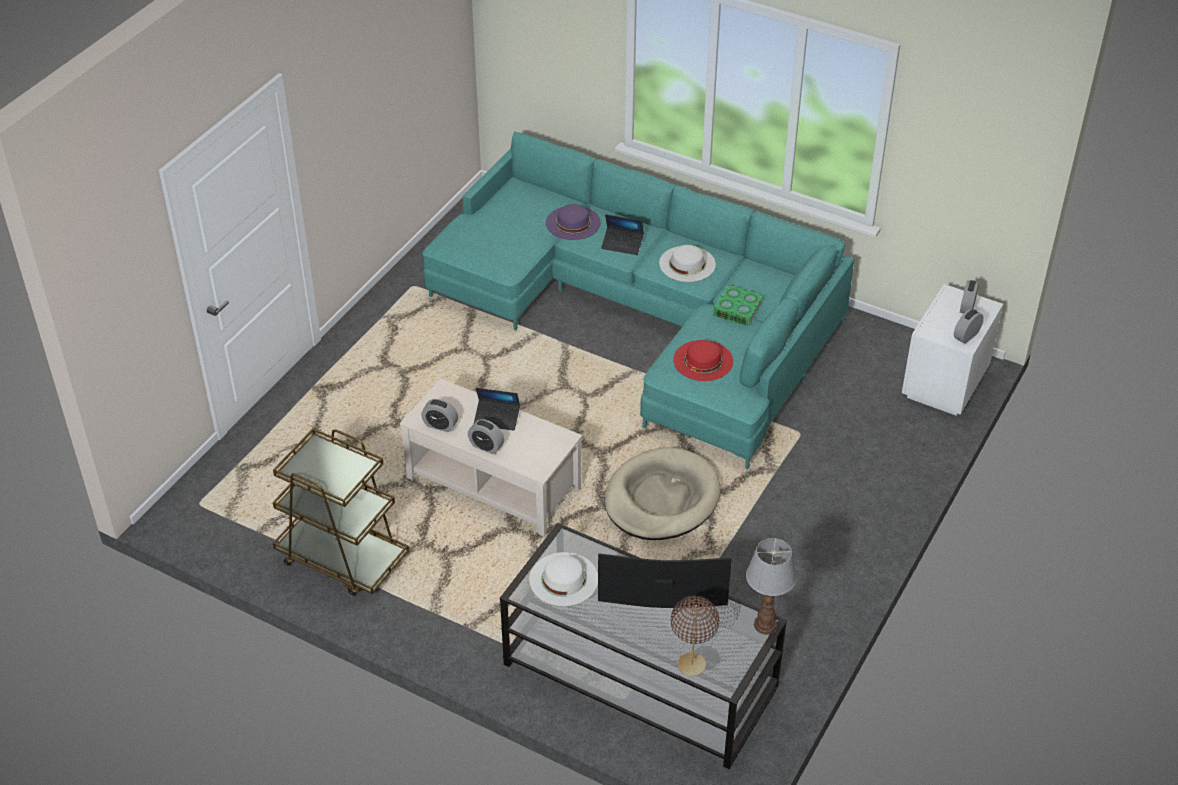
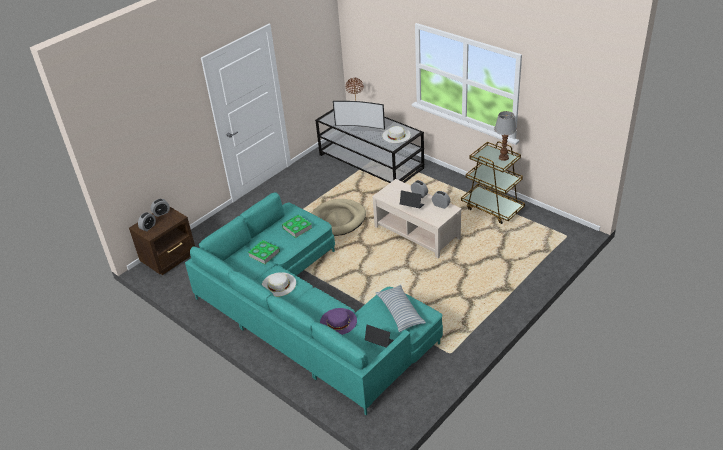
camera: 165 degrees left, 5 degrees down
laptop [601,215,644,255] -> laptop moved to [365,325,394,347]
red hat [673,340,733,381] -> book [282,215,312,238]
table lamp [746,538,797,635] -> table lamp moved to [494,111,517,161]
white nightstand [902,284,1003,416] -> brown nightstand [129,207,195,275]
none -> pillow [376,285,426,332]

